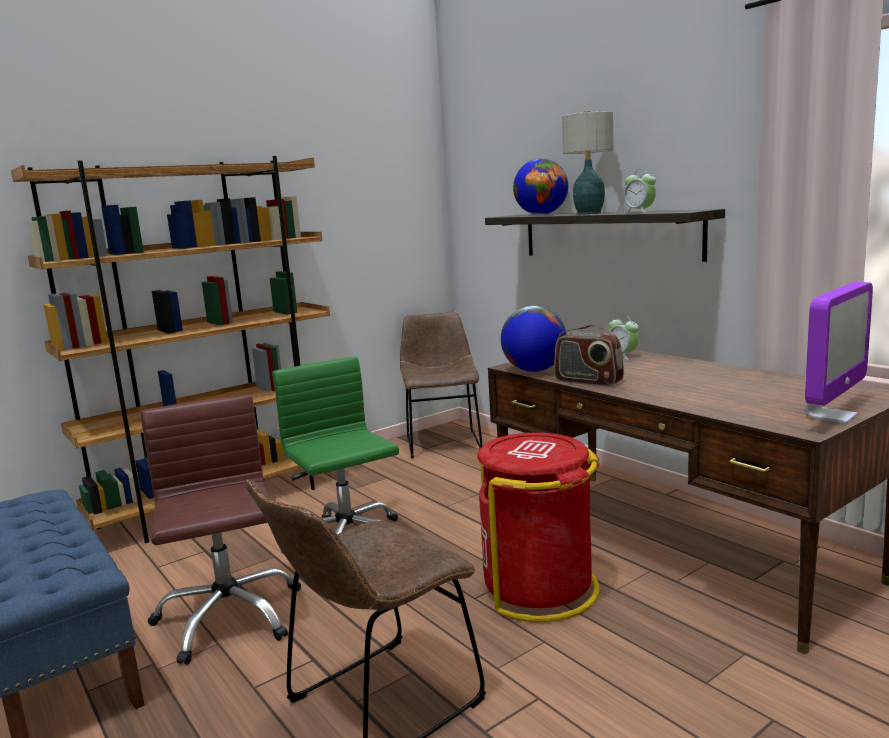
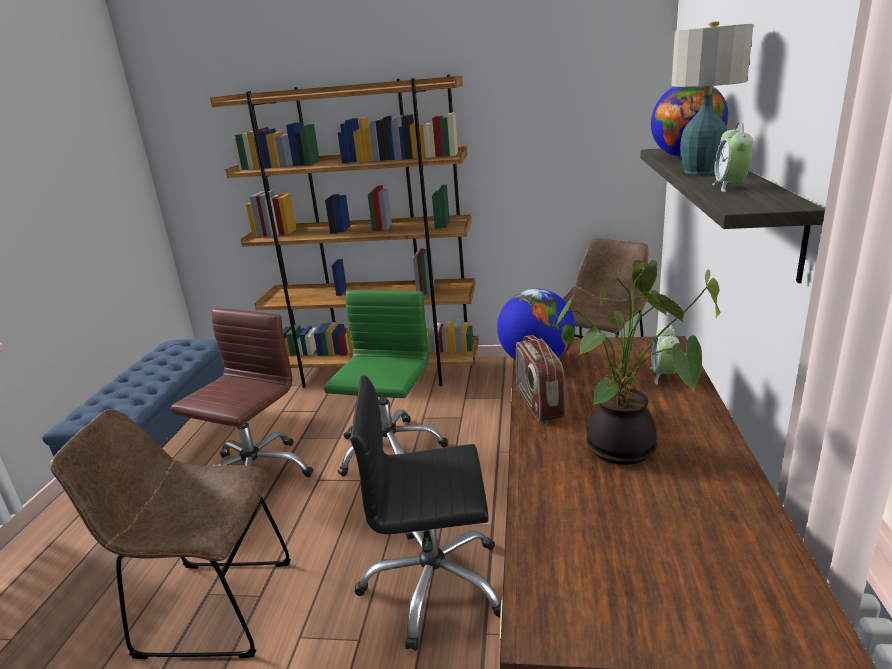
camera: 45 degrees right, 10 degrees up
red trash can [477,433,600,622] -> black office chair [350,376,501,651]
monitor [805,282,873,424] -> none
none -> potted plant [553,260,721,465]

